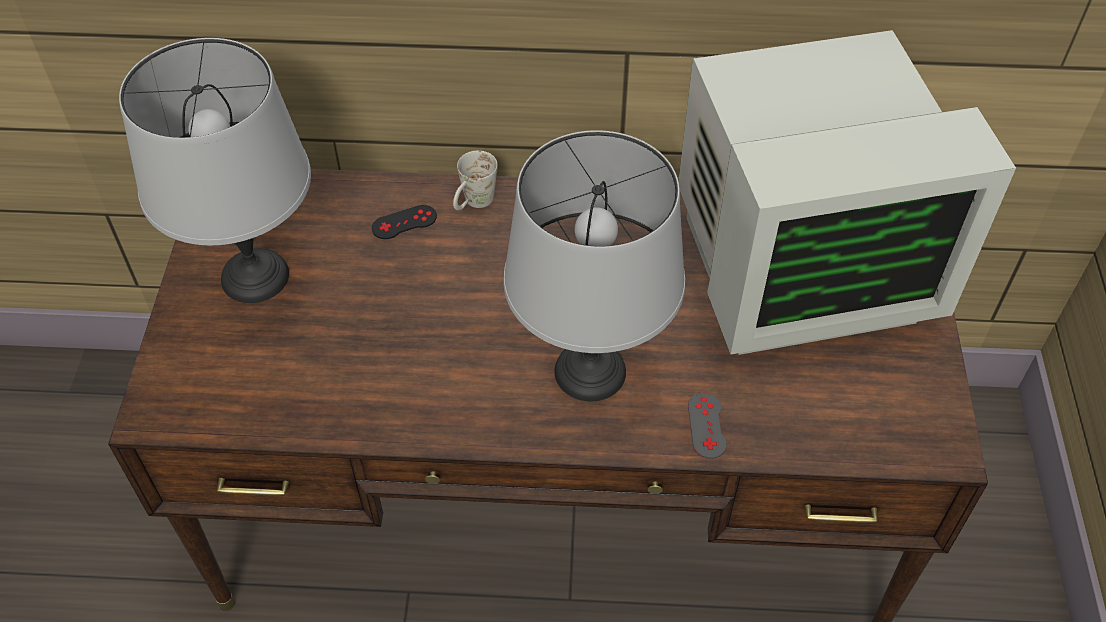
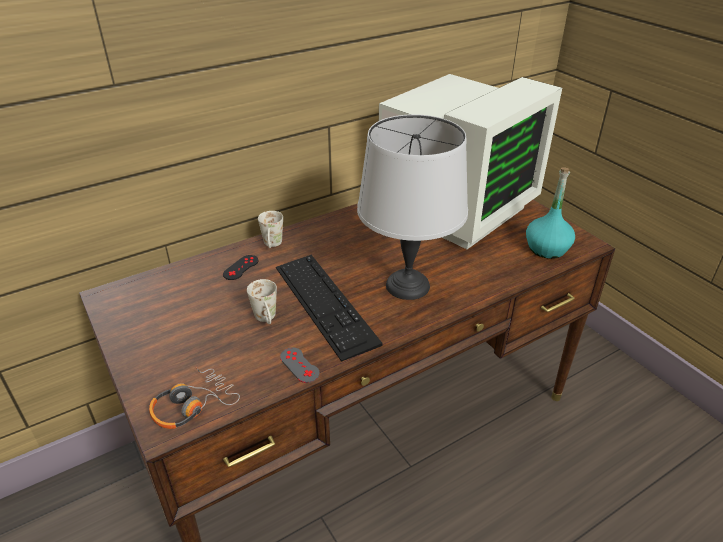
camera: 35 degrees left, 15 degrees down
grey table lamp [119,38,311,303] -> none
grey game controller [688,393,727,459] -> grey game controller moved to [280,348,320,383]
none -> headphones [149,367,240,429]
none -> white mug [247,279,277,324]
none -> keyboard [276,255,382,362]
none -> turquoise bottle [526,167,575,259]

